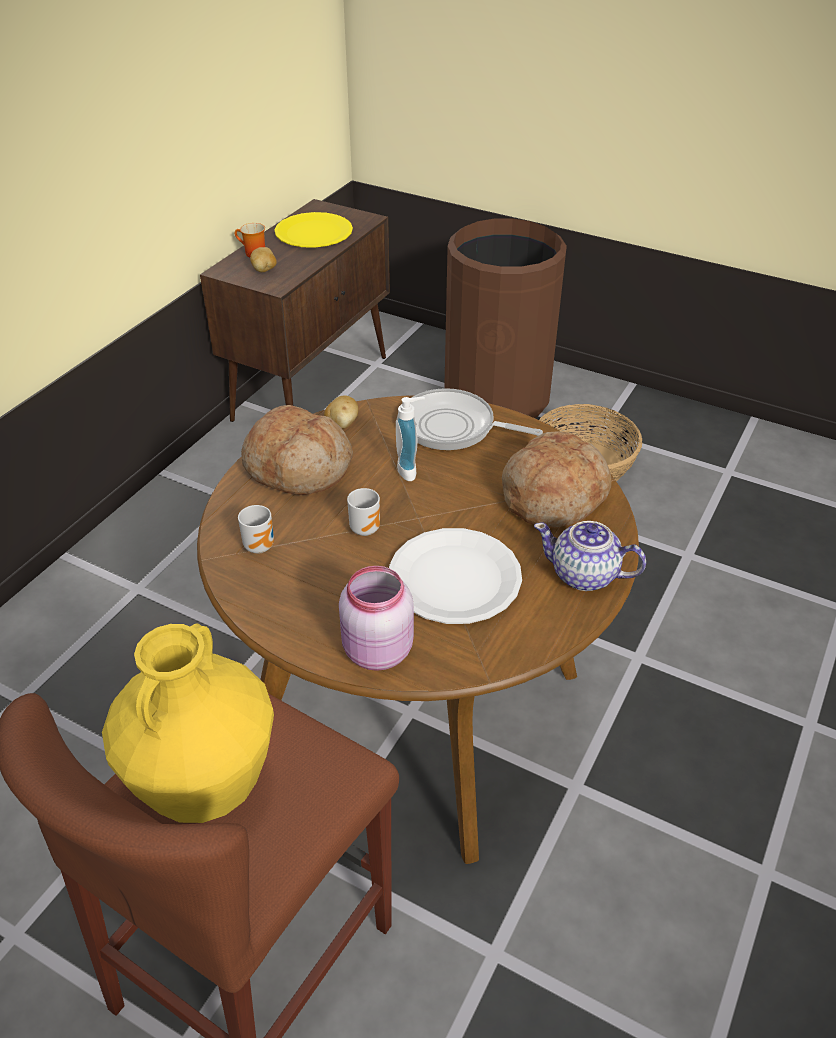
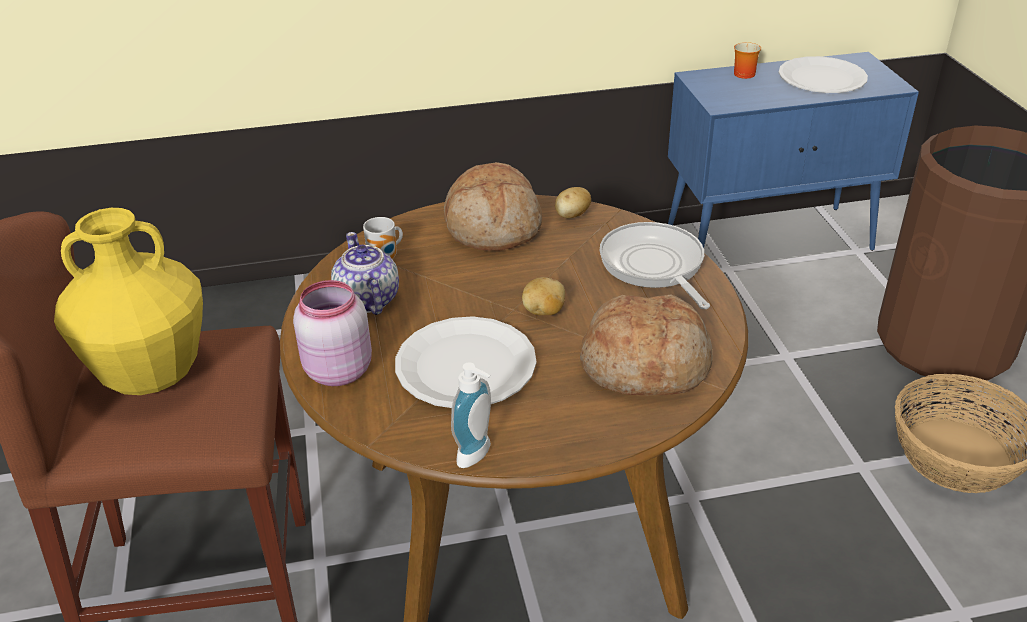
camera: 50 degrees right, 5 degrees down
brown cabinet [200,199,390,422] -> blue cabinet [668,52,919,251]
potato [250,247,277,272] -> potato moved to [522,277,565,315]
yellow plate [274,212,353,248] -> white plate [779,56,868,93]
mug [347,488,380,536] -> none
soap dispenser [396,397,425,481] -> soap dispenser moved to [451,362,491,468]
teapot [534,521,646,591] -> teapot moved to [331,232,399,315]

